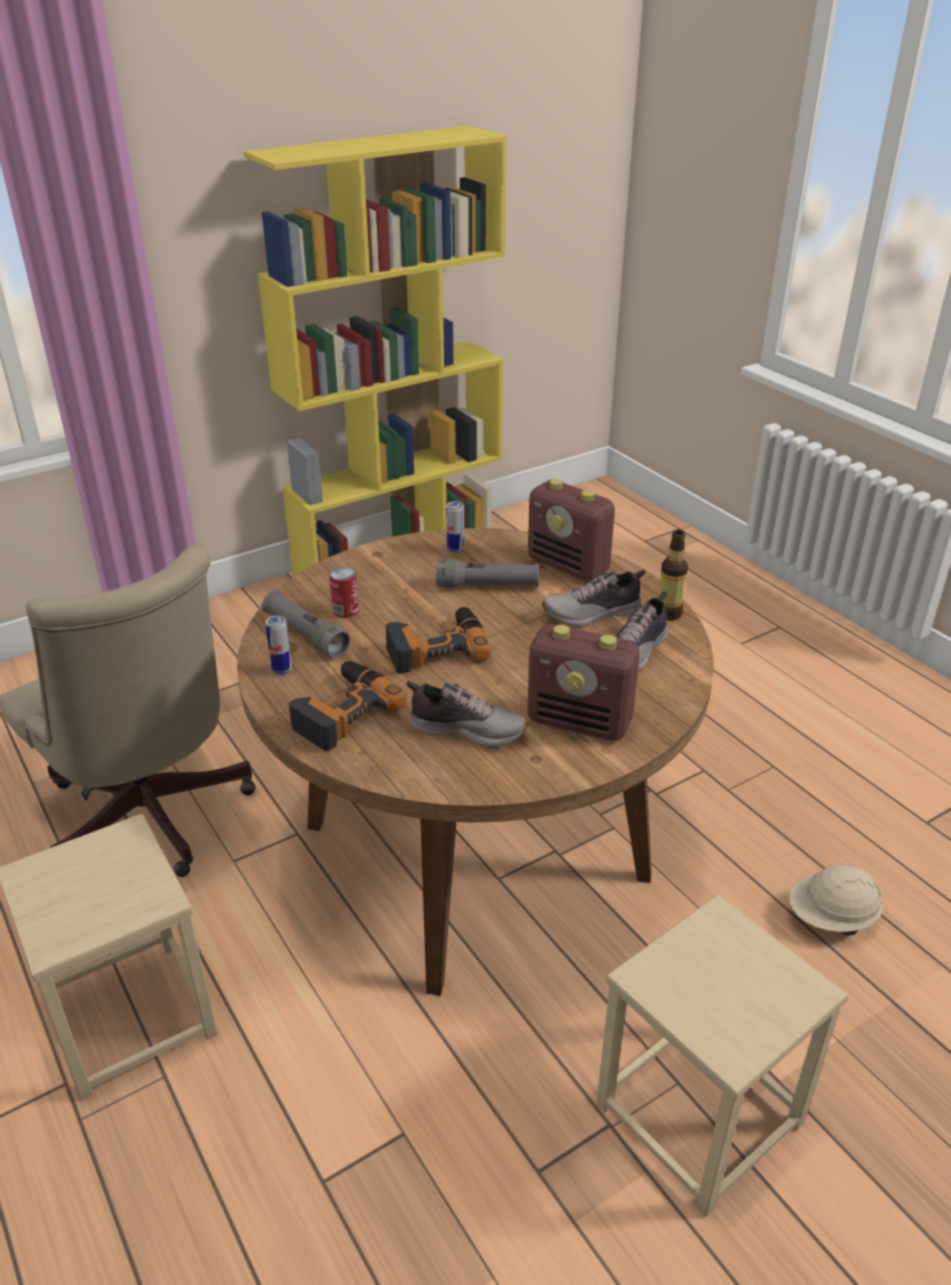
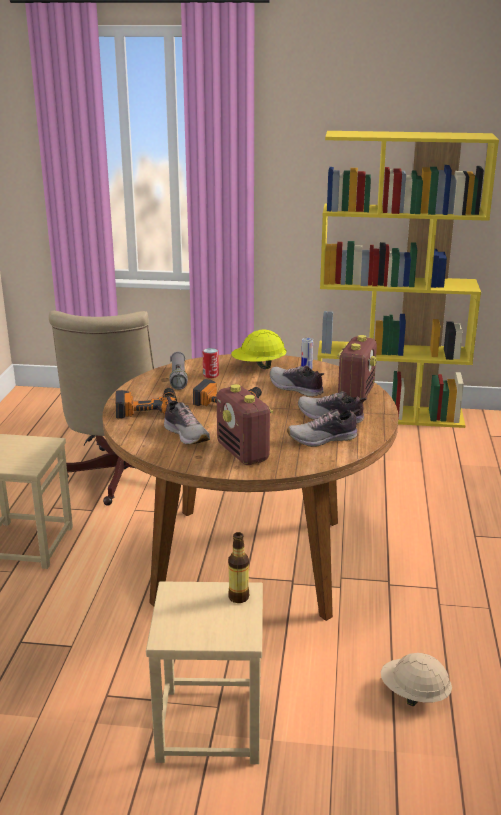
camera: 40 degrees right, 10 degrees down
can [265,615,292,675] -> none
grey flashlight [436,559,539,588] -> shoe [270,365,324,397]
radio [528,479,615,581] -> radio turned 150 degrees counterclockwise [337,335,377,402]
bottle [659,530,688,621] -> bottle moved to [228,532,249,603]
none -> yellow hard hat [231,329,287,369]

